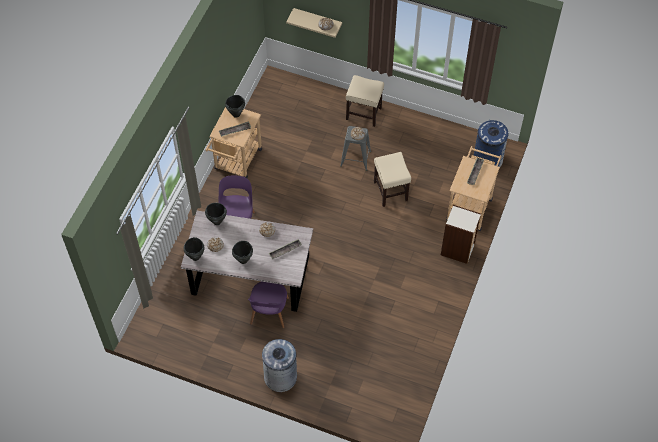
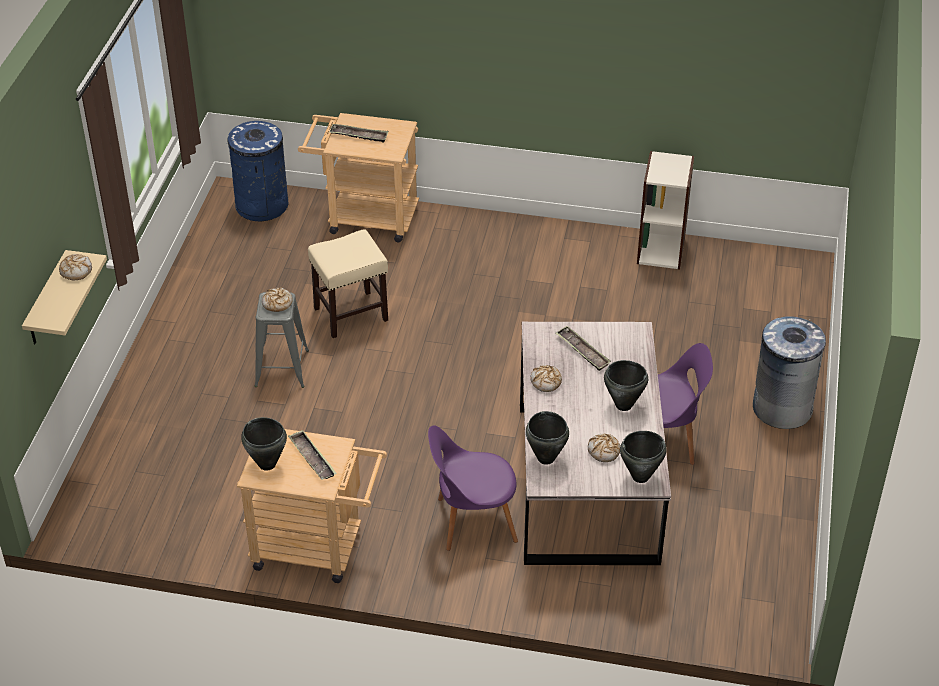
camera: 100 degrees left, 15 degrees down
beige stool [346,75,384,127] -> none
bookcase [441,205,481,264] -> bookcase moved to [637,151,694,270]

